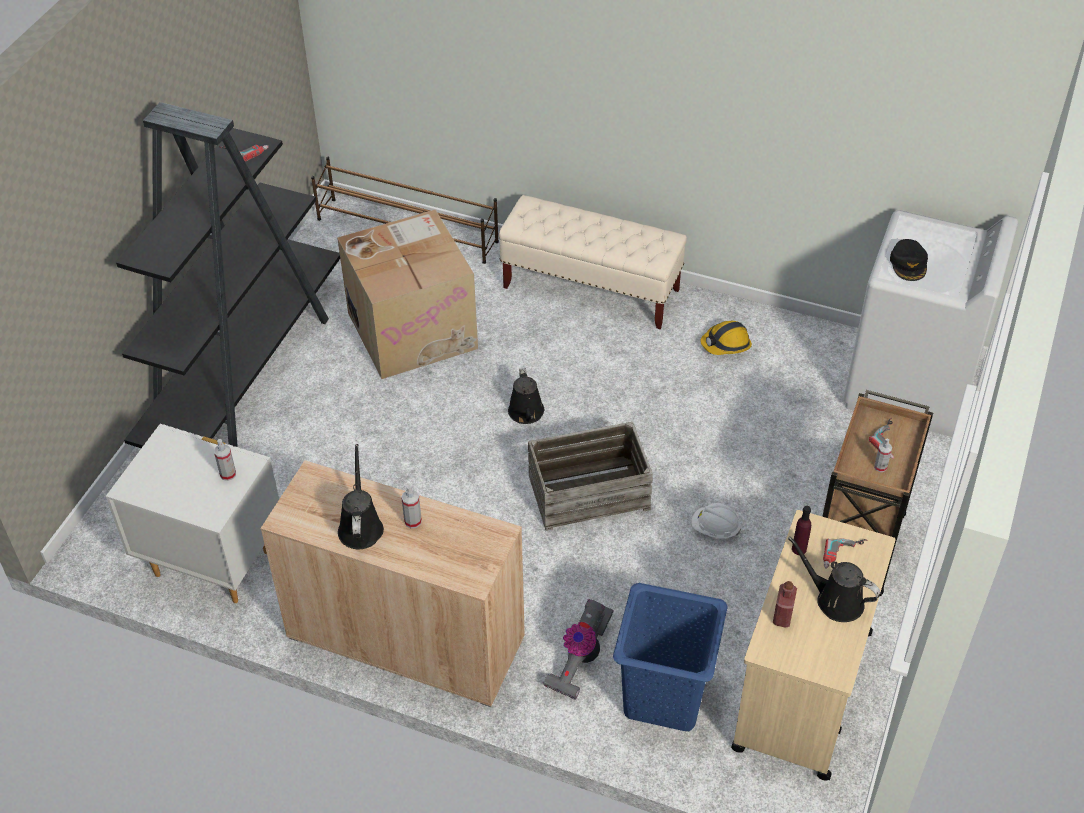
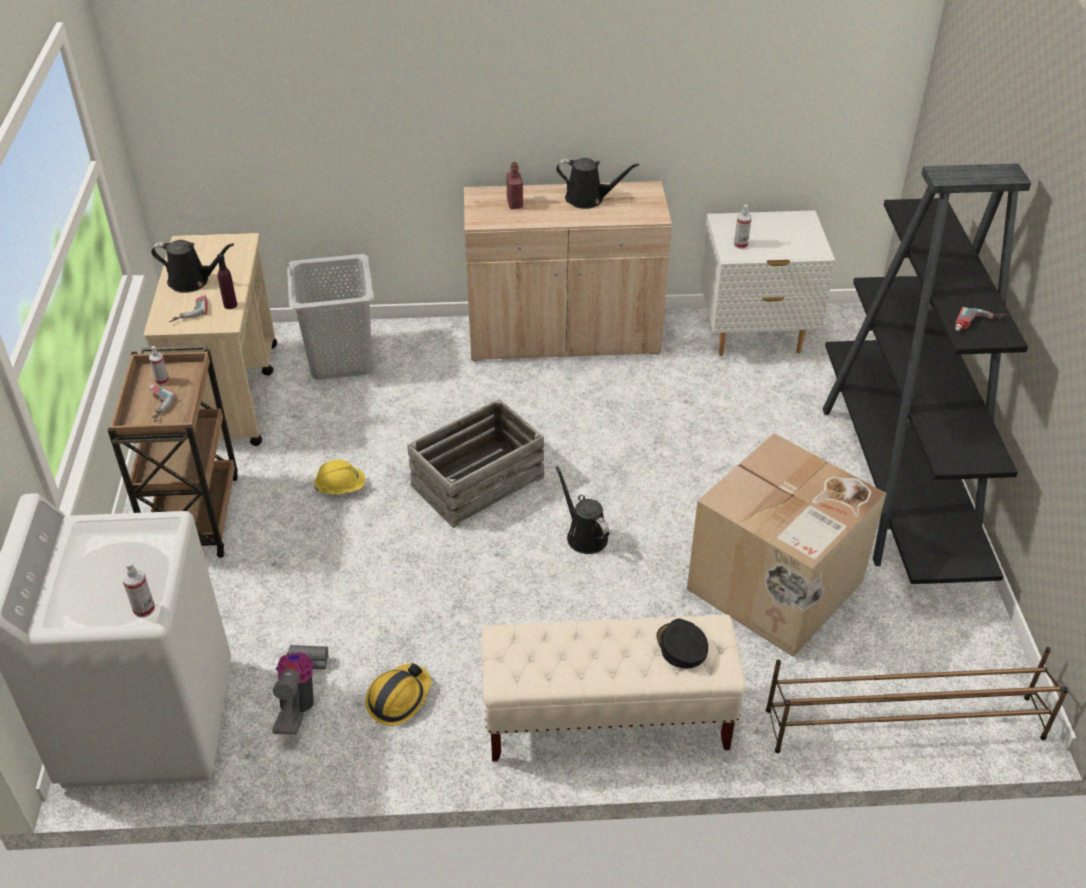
camera: 155 degrees right, 5 degrees down
black watering can [338,444,384,549] -> black watering can turned 45 degrees counterclockwise [556,158,639,209]
spray bottle [401,485,422,528] -> spray bottle moved to [123,562,155,617]
vacuum cleaner [542,599,614,700] -> vacuum cleaner moved to [272,645,328,735]
blue laundry basket [613,583,728,731] -> grey laundry basket [287,254,374,380]
white hard hat [691,503,741,538] -> yellow hard hat [314,460,365,494]
red bottle [773,581,797,628] -> red bottle moved to [506,162,523,209]
black cap [890,239,928,281] -> black cap moved to [656,619,708,669]

